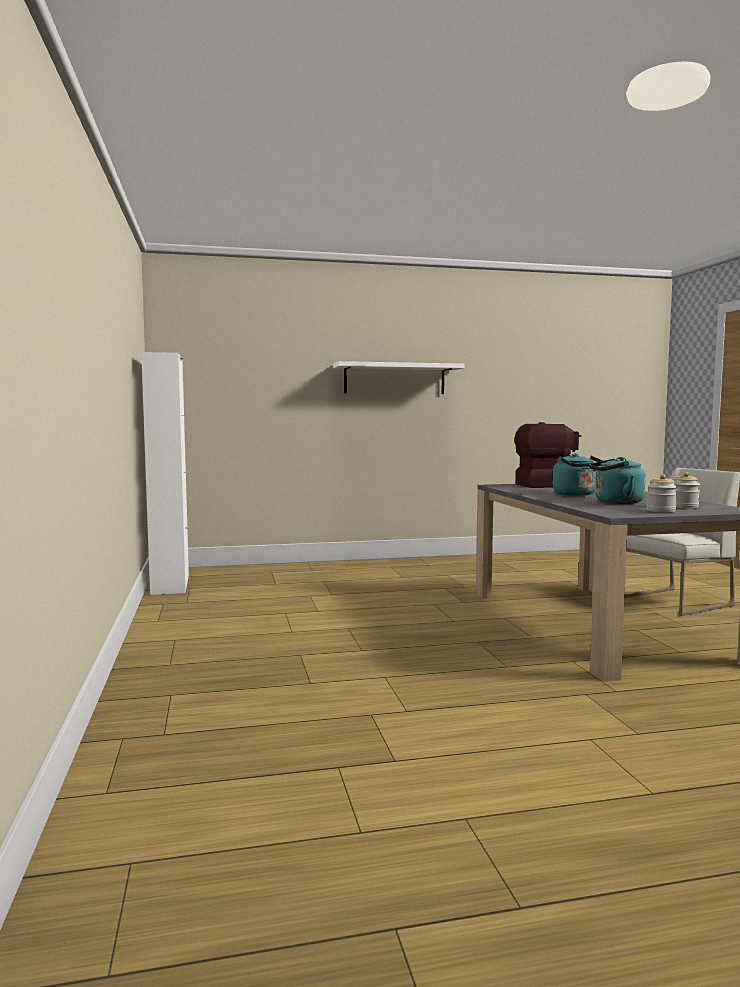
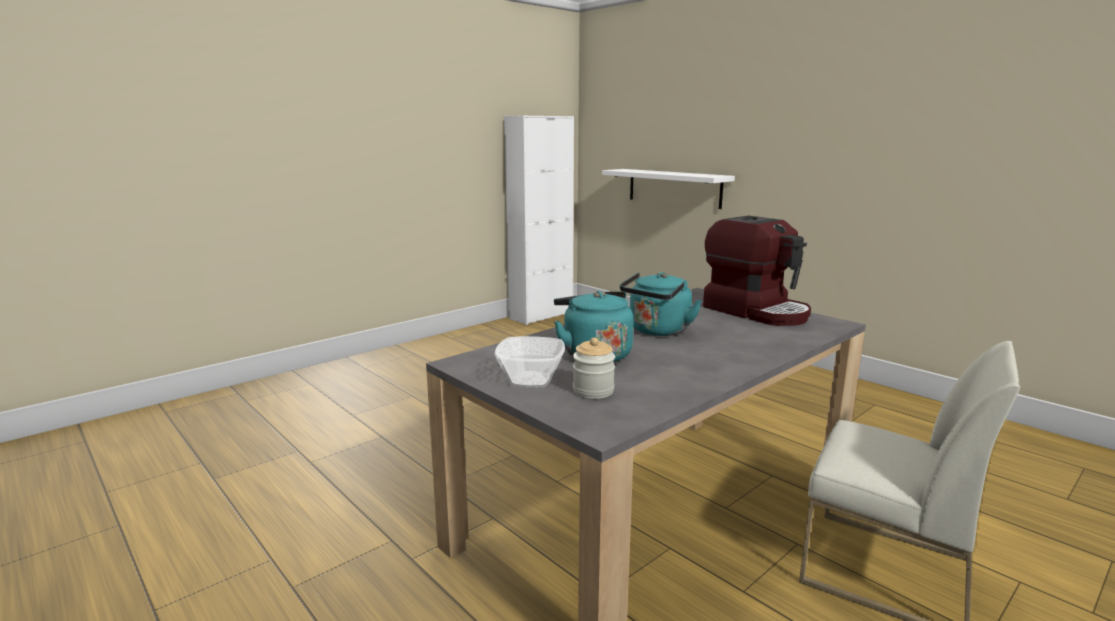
camera: 60 degrees right, 10 degrees up
white shelf [333,361,465,394] -> white shelf moved to [602,169,735,209]
jar [647,474,677,512] -> bowl [495,336,565,388]

